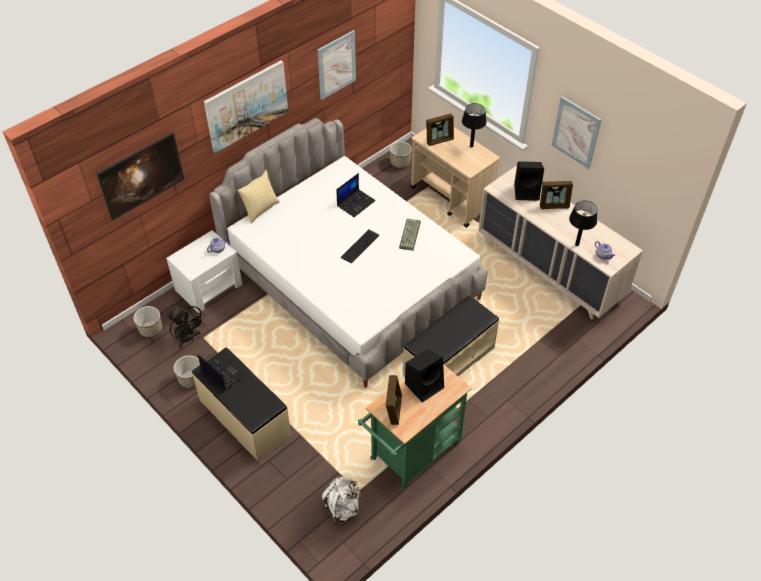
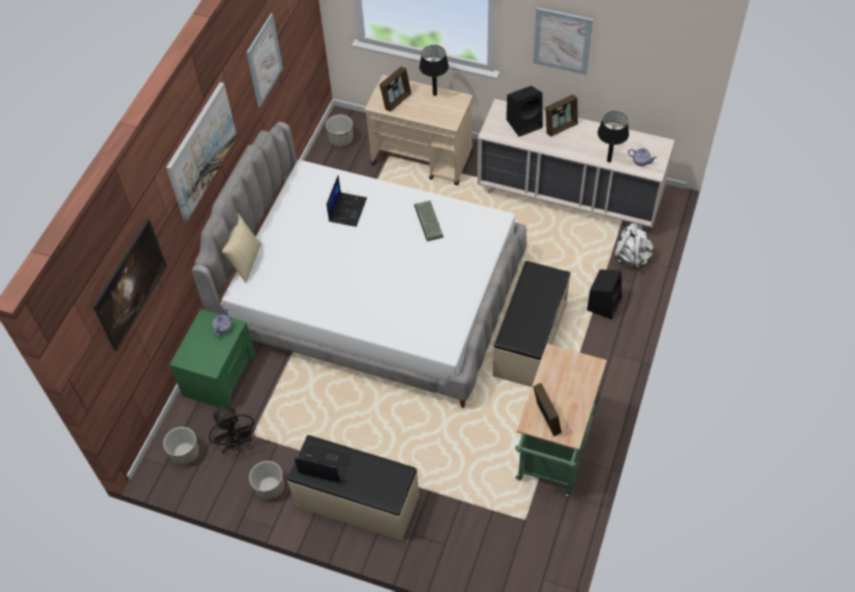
camera: 25 degrees left, 5 degrees up
white nightstand [166,230,242,313] -> green nightstand [169,309,256,408]
black fan [167,305,206,348] -> black fan turned 45 degrees clockwise [209,405,256,454]
white backpack [321,477,361,525] -> white backpack moved to [613,224,654,271]
keyboard [341,229,379,264] -> none
black speaker [405,349,444,402] -> black speaker moved to [587,269,622,319]

